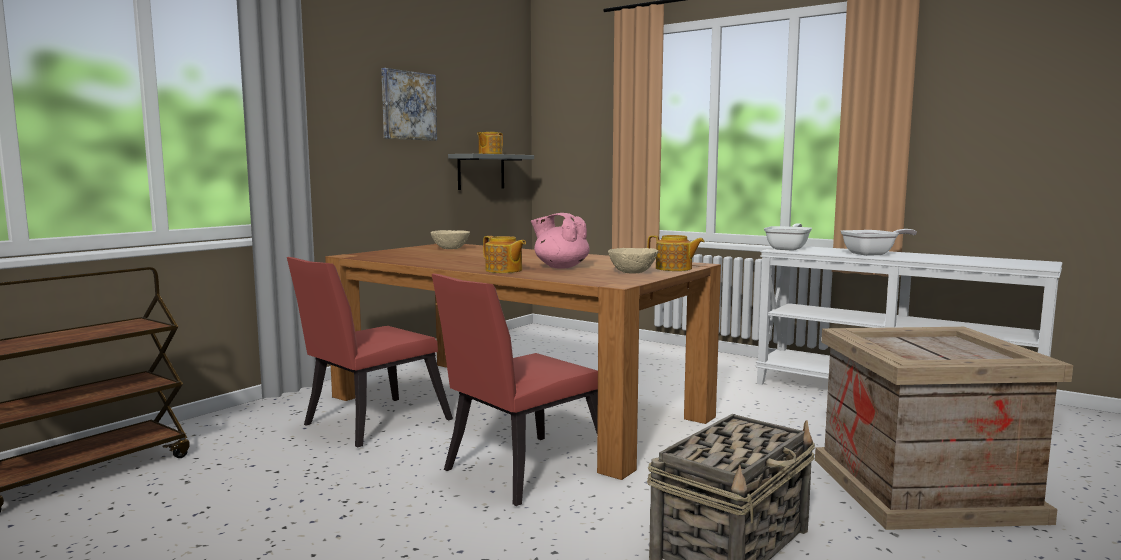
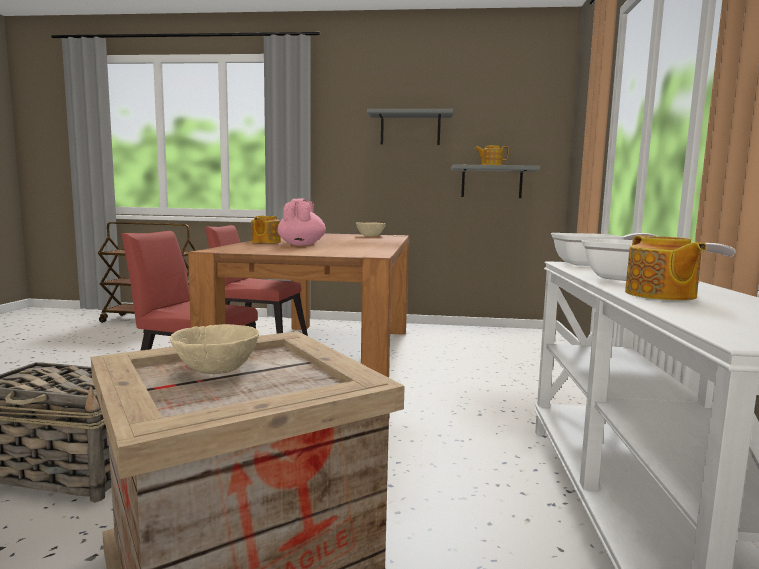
camera: 60 degrees right, 0 degrees up
picture [381,68,437,141] -> grey shelf [367,109,453,145]
beige bowl [608,248,658,274] -> beige bowl moved to [170,324,259,374]
teapot [647,235,704,271] -> teapot moved to [625,235,707,301]

